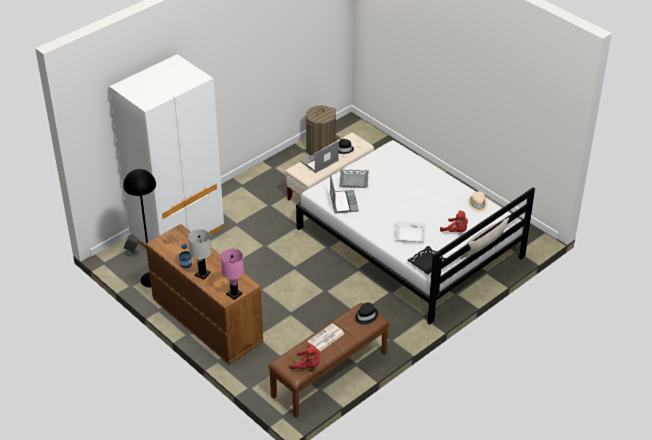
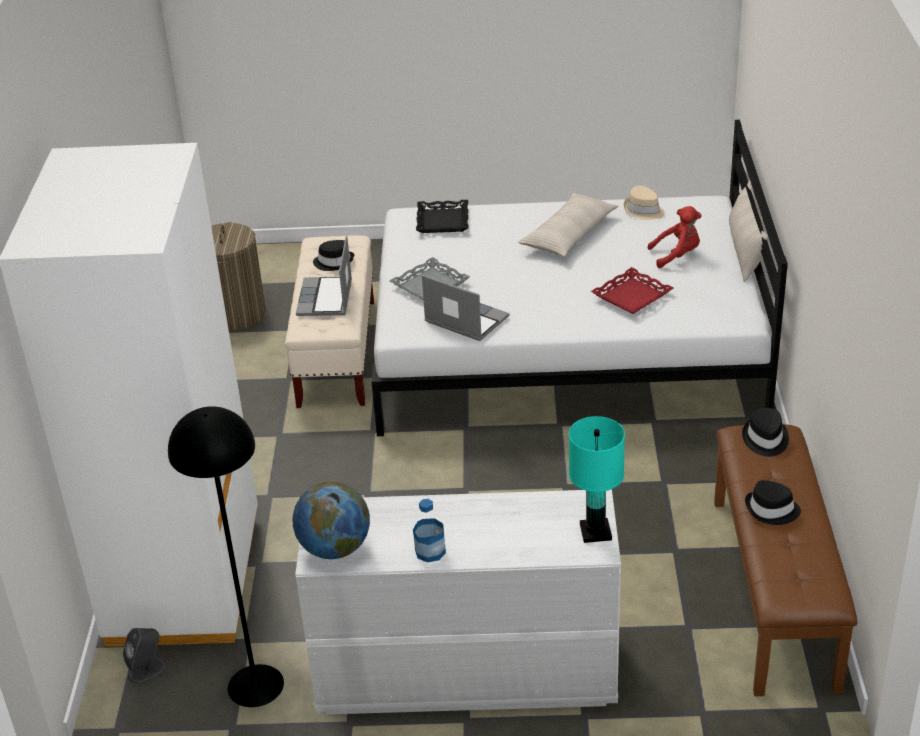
camera: 45 degrees left, 5 degrees down
brown dresser [146,224,263,364] -> white dresser [295,489,621,714]
white table lamp [188,229,212,280] -> none
pink table lamp [221,249,244,300] -> turquoise table lamp [569,416,625,543]
red plush toy [290,344,319,369] -> none
newspaper [308,323,345,351] -> black hat [745,480,801,525]
white tray [395,222,426,242] -> red tray [591,267,674,314]
black tray [407,246,446,275] -> black tray moved to [416,200,468,233]
none -> globe [293,482,370,559]
none -> beige pillow [518,193,618,257]

